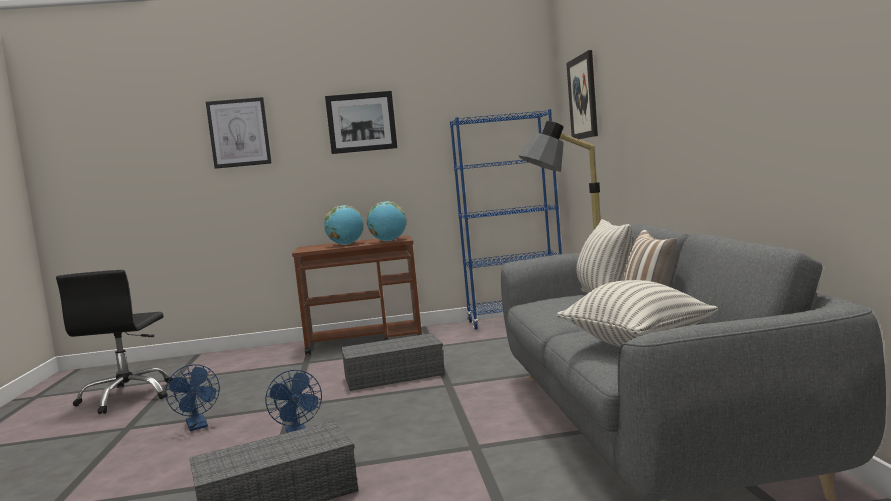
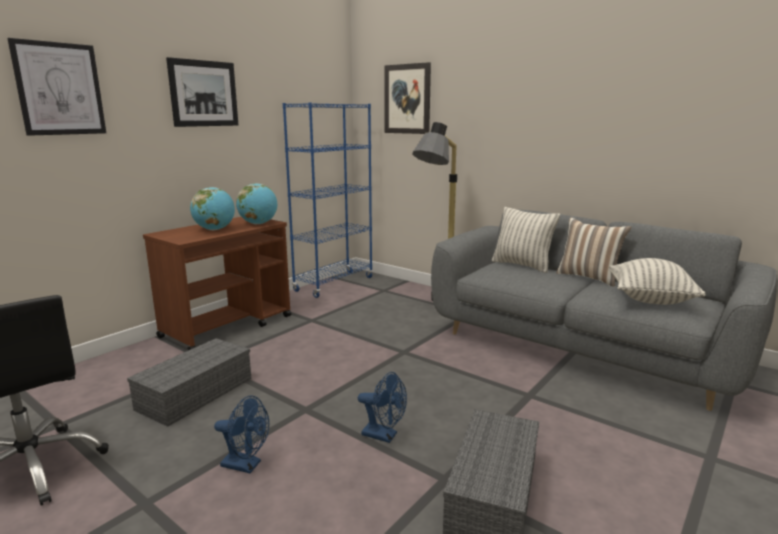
camera: 45 degrees left, 10 degrees up
grey storage box [341,333,445,391] -> grey storage box moved to [127,338,251,427]

